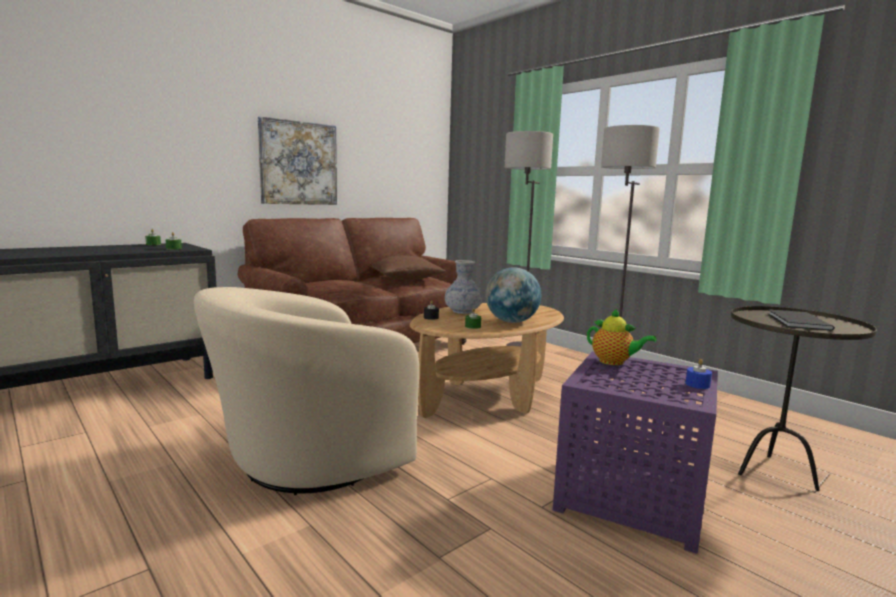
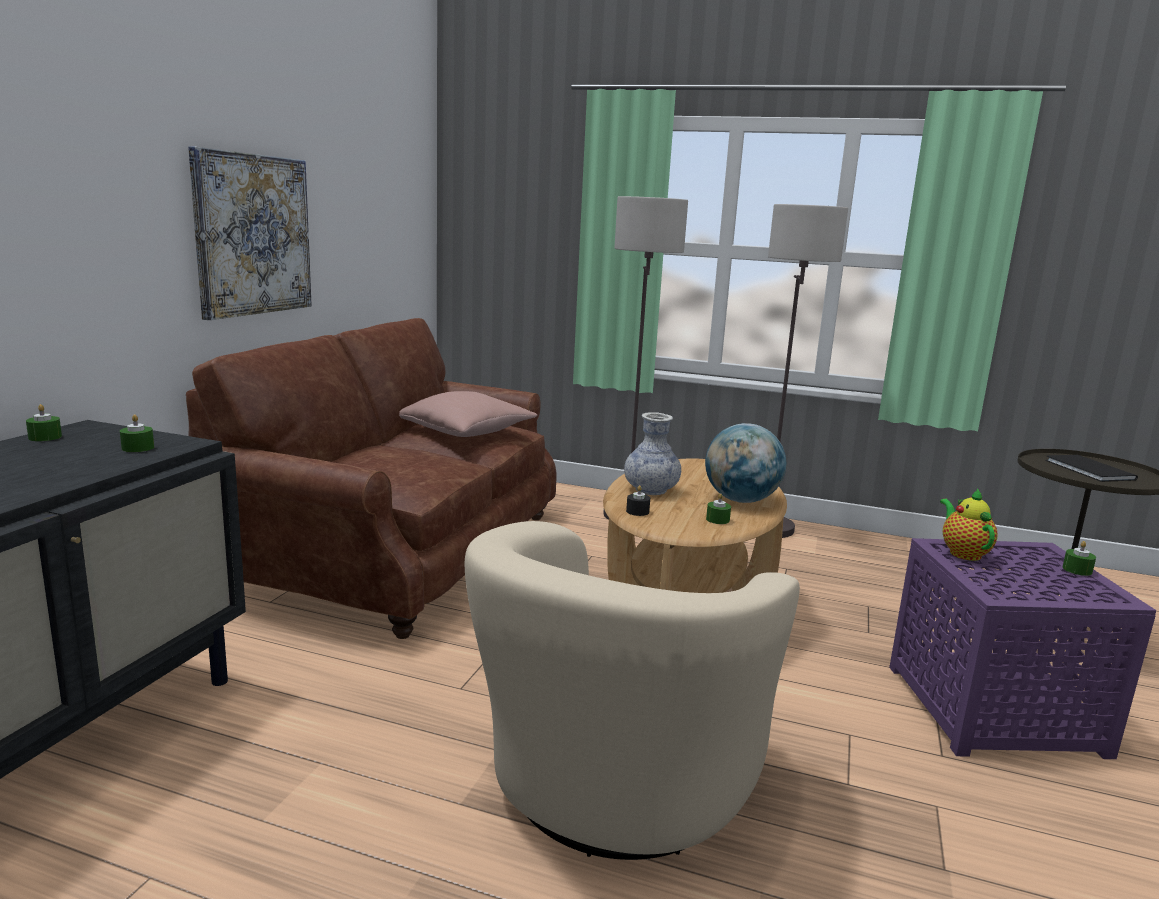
camera: 30 degrees left, 5 degrees up
brown pillow [371,255,446,280] -> pink pillow [399,391,538,437]
teapot [587,308,656,365] -> teapot turned 105 degrees counterclockwise [940,488,998,561]
blue candle [686,359,712,389] -> green candle [1062,541,1096,576]

